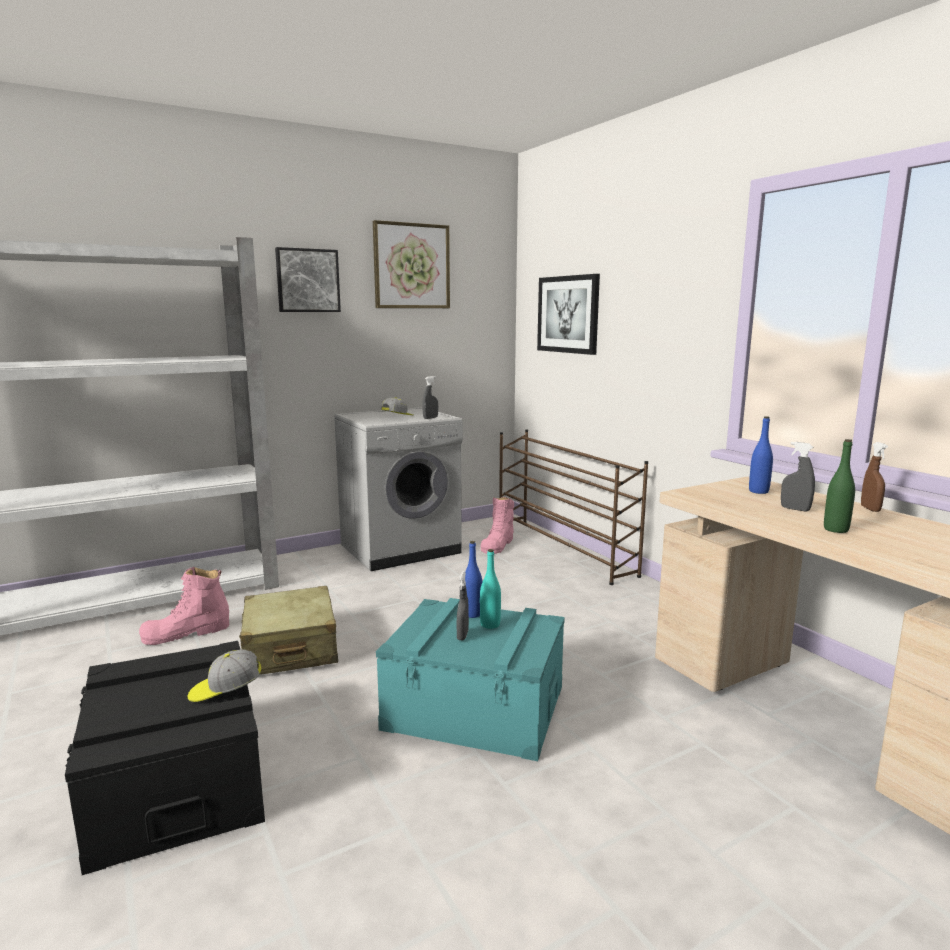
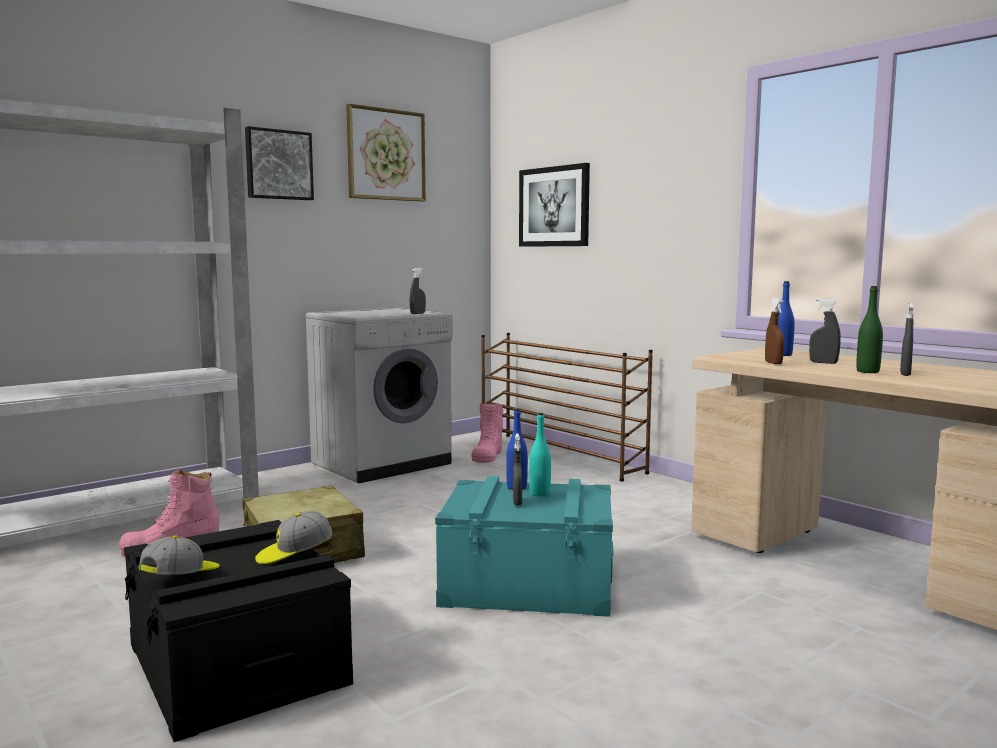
camera: 10 degrees left, 5 degrees down
cap [380,397,413,415] -> cap moved to [139,536,220,575]
brown spray bottle [861,442,888,512] -> brown spray bottle moved to [765,298,784,364]
none -> grey spray bottle [900,303,914,376]

